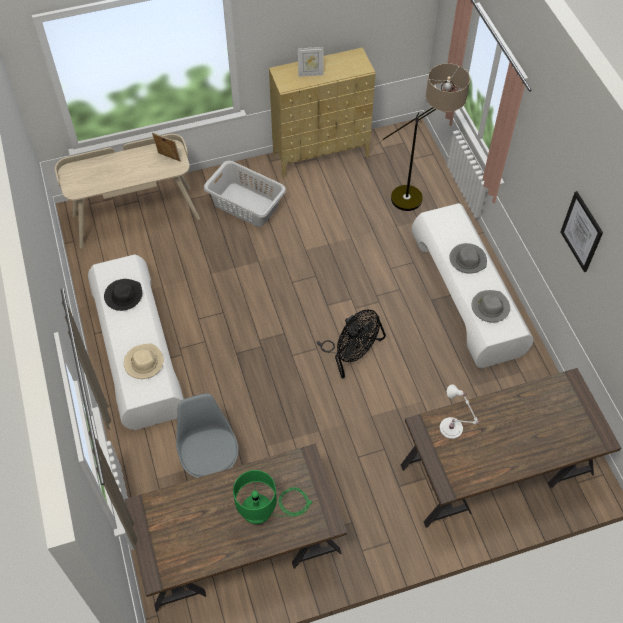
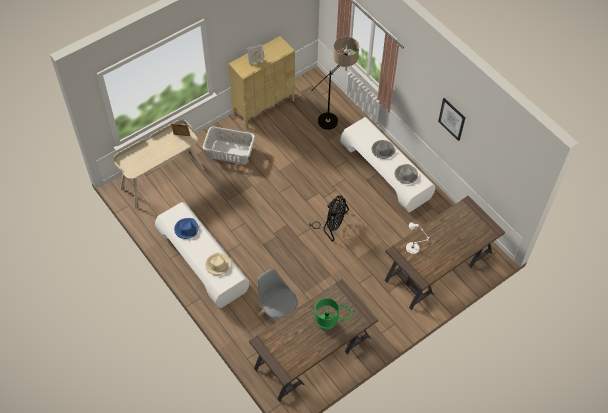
camera: 20 degrees left, 0 degrees up
black hat [104,279,142,311] -> blue hat [174,218,199,239]

